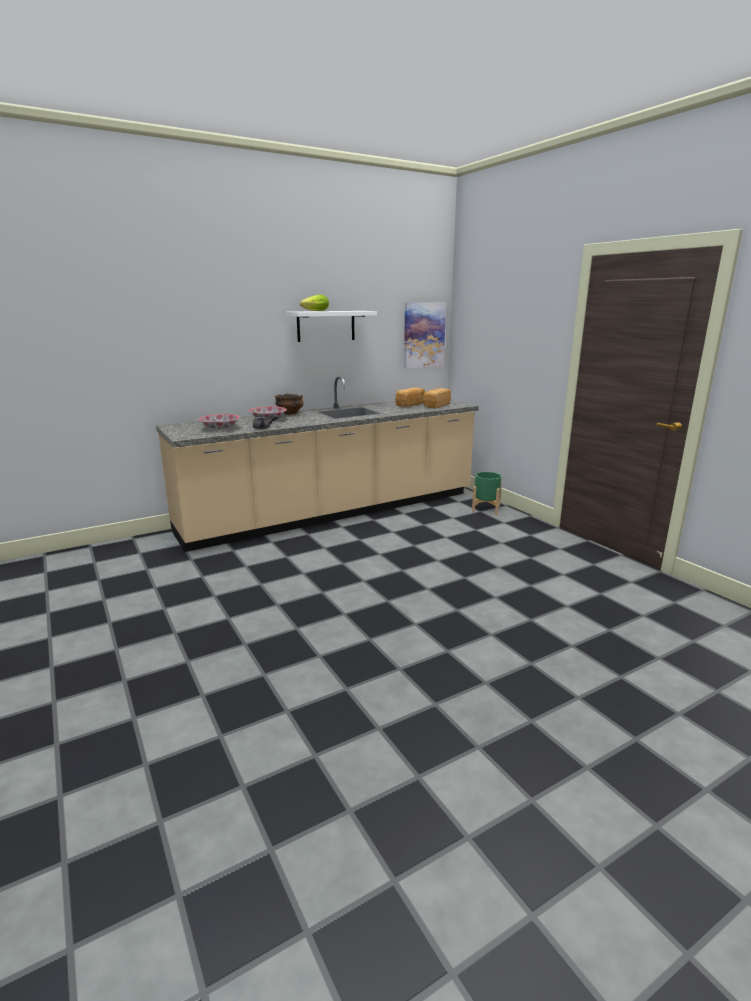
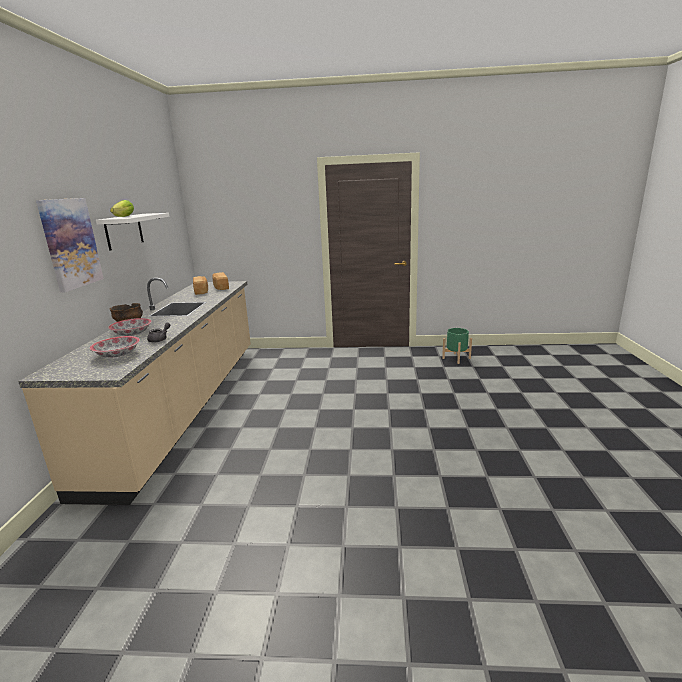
camera: 55 degrees left, 0 degrees up
picture [404,302,446,368] -> picture moved to [36,198,104,293]
green planter [472,472,502,515] -> green planter moved to [442,328,472,364]

